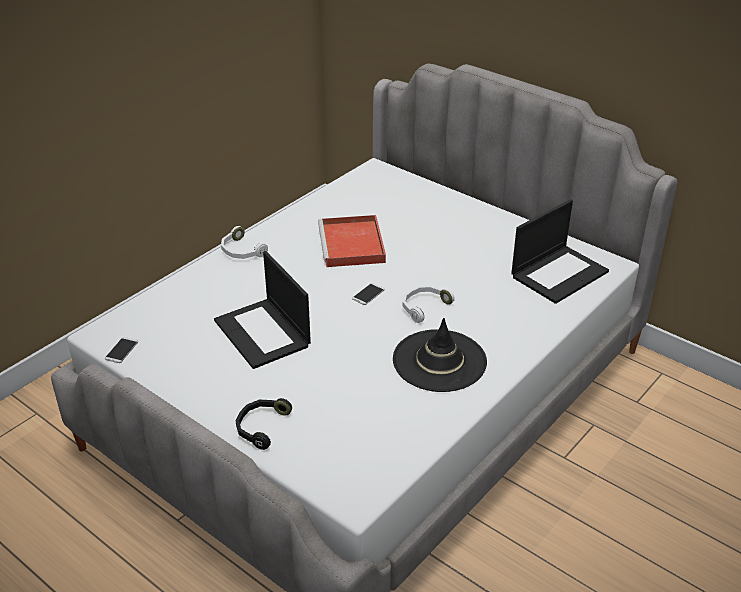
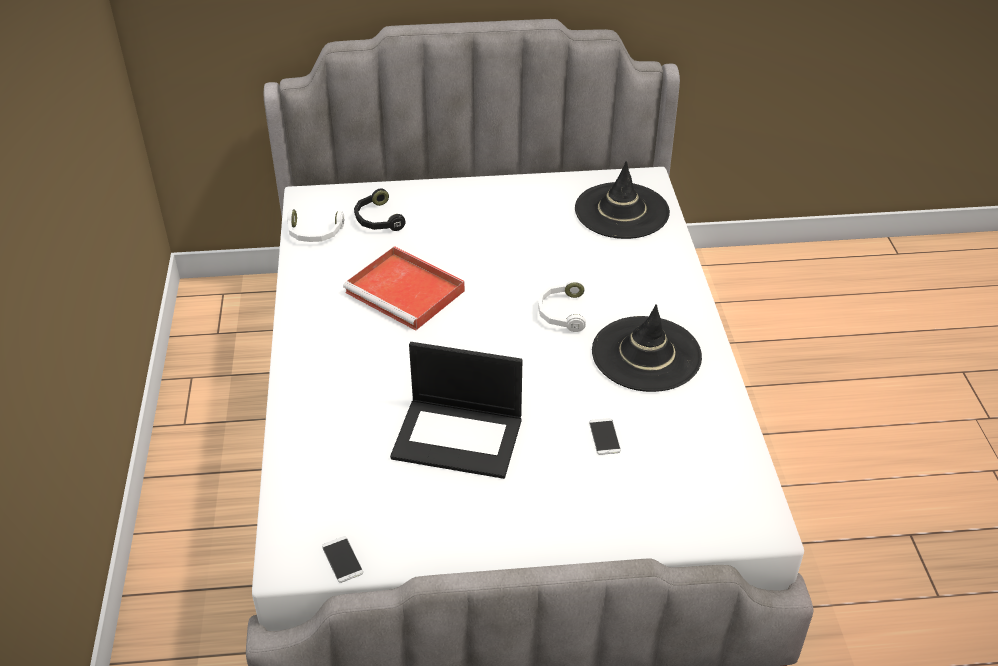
camera: 45 degrees left, 5 degrees up
white headphones [221,226,268,259] -> white headphones moved to [287,209,344,242]
black headphones [236,398,292,450] -> black headphones moved to [354,189,406,231]
phone [352,283,385,305] -> phone moved to [589,418,621,455]
laptop [511,199,609,304] -> black hat [575,161,670,239]

